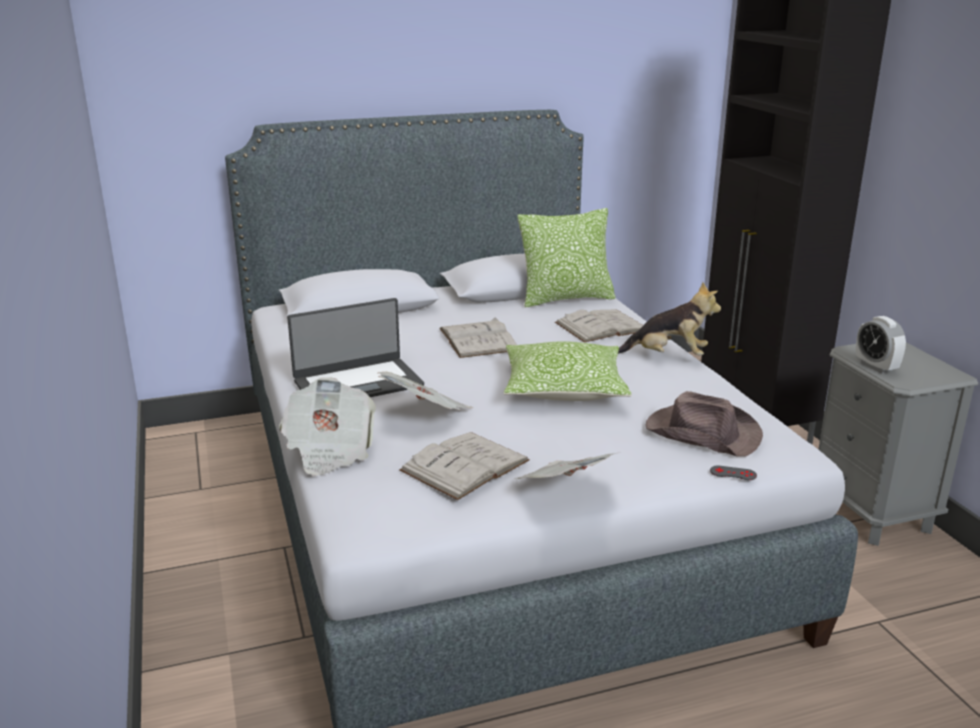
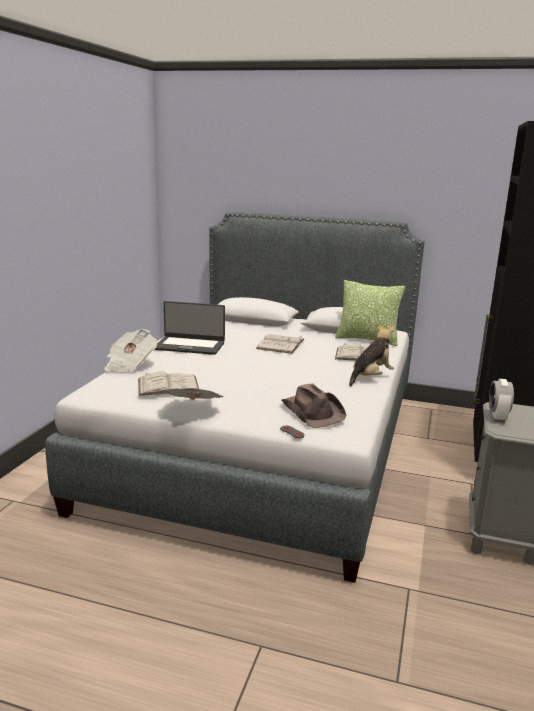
camera: 35 degrees right, 5 degrees down
newspaper [378,372,473,410] -> none
pillow [504,341,632,401] -> none
plush toy [618,282,721,355] -> plush toy turned 90 degrees counterclockwise [349,324,394,386]

